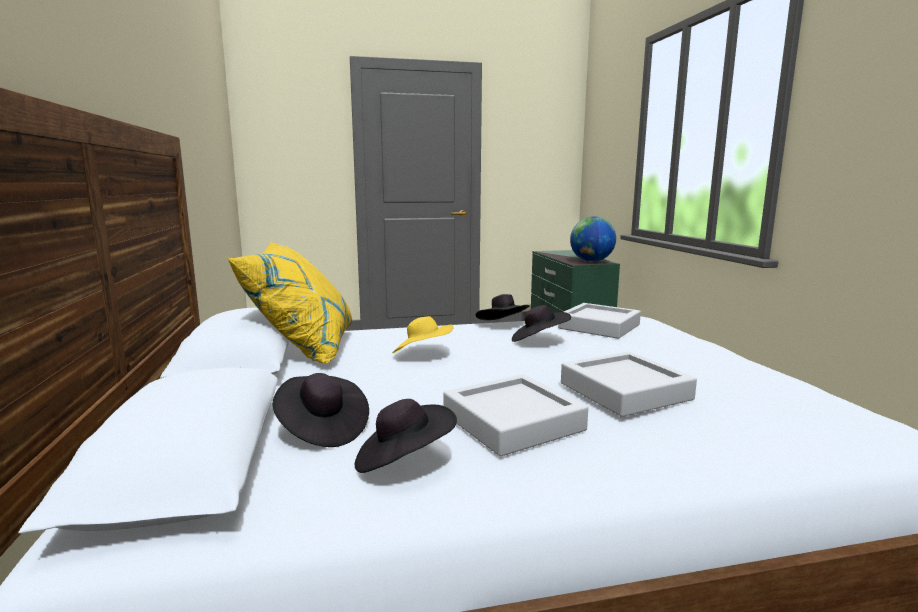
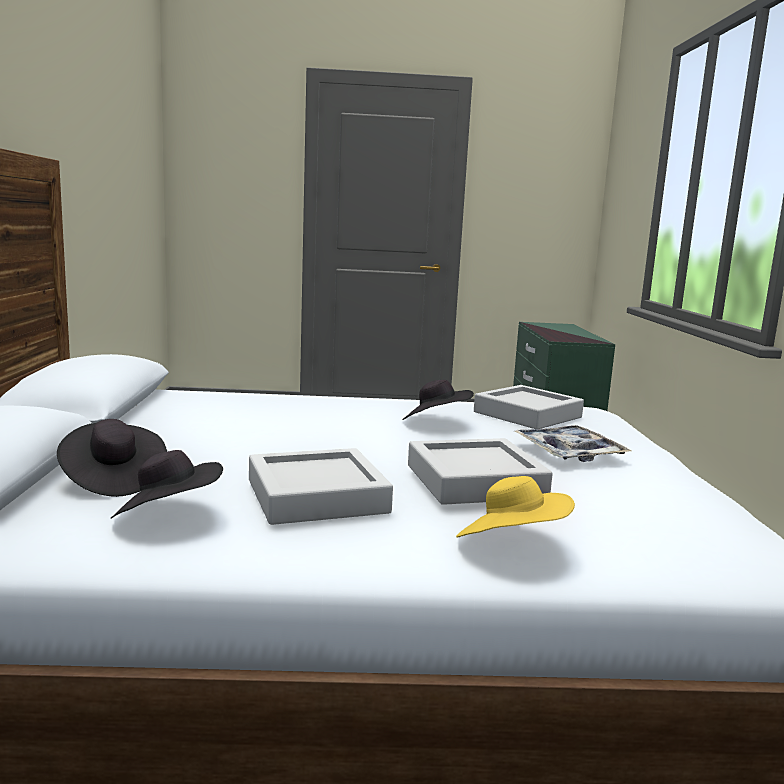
camera: 10 degrees right, 0 degrees up
yellow pillow [227,242,352,364] -> none
yellow hat [393,316,454,353] -> yellow hat moved to [456,476,575,538]
black hat [476,294,529,320] -> none
globe [570,216,616,262] -> none
none -> tray [515,425,632,462]

